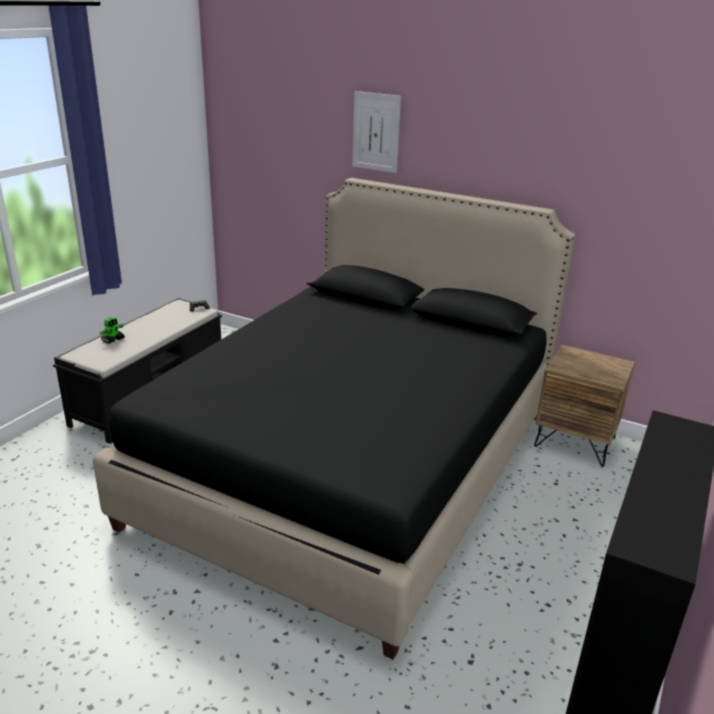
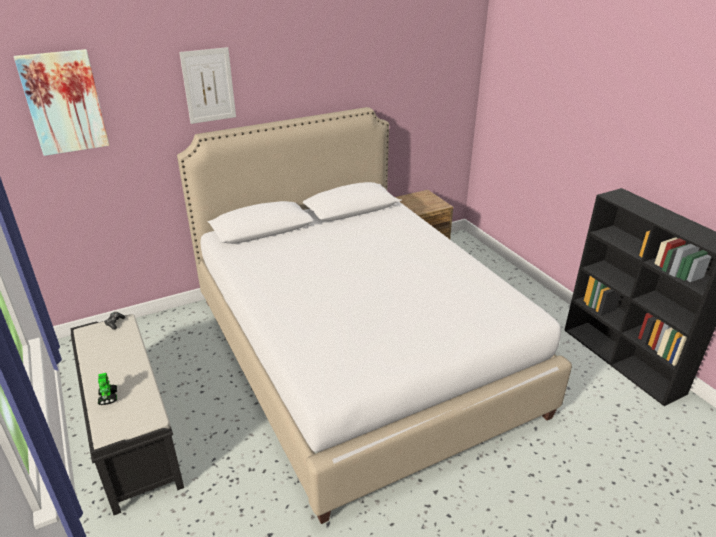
camera: 55 degrees left, 5 degrees up
black bed [93,178,575,659] -> white bed [177,107,572,524]
none -> picture [14,49,109,156]

